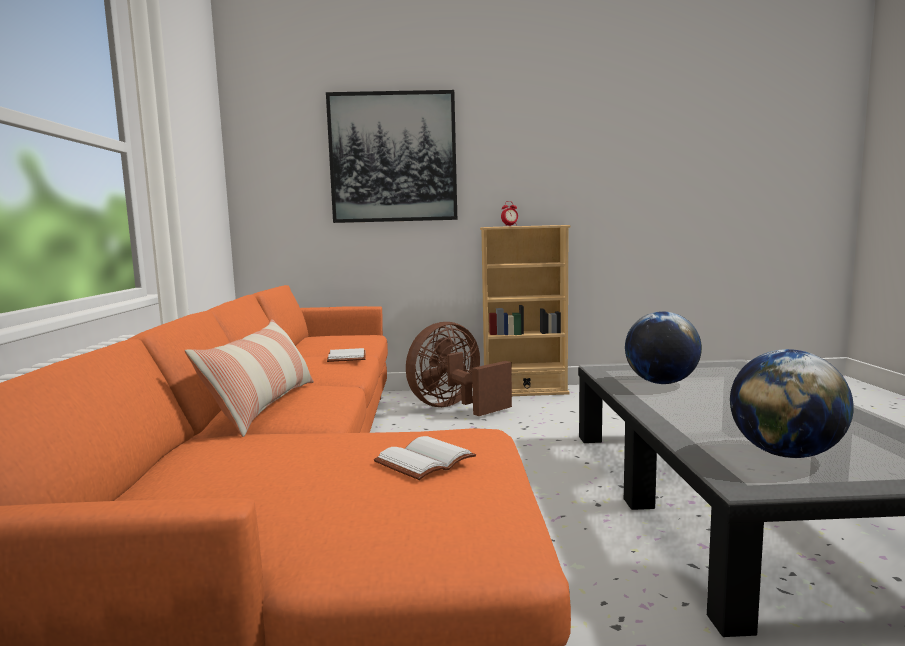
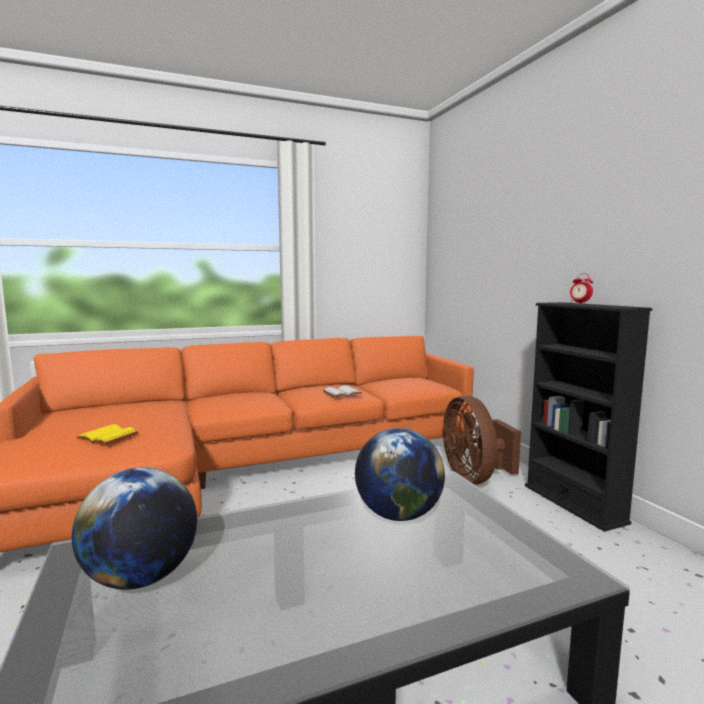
camera: 70 degrees right, 0 degrees up
pillow [185,319,314,437] -> none
picture [326,90,457,223] -> none
white book [374,436,476,480] -> yellow book [77,424,139,445]
brown fan [406,322,512,416] -> brown fan turned 135 degrees counterclockwise [443,396,521,485]
beige bookcase [480,225,570,396] -> black bookcase [525,302,652,532]

